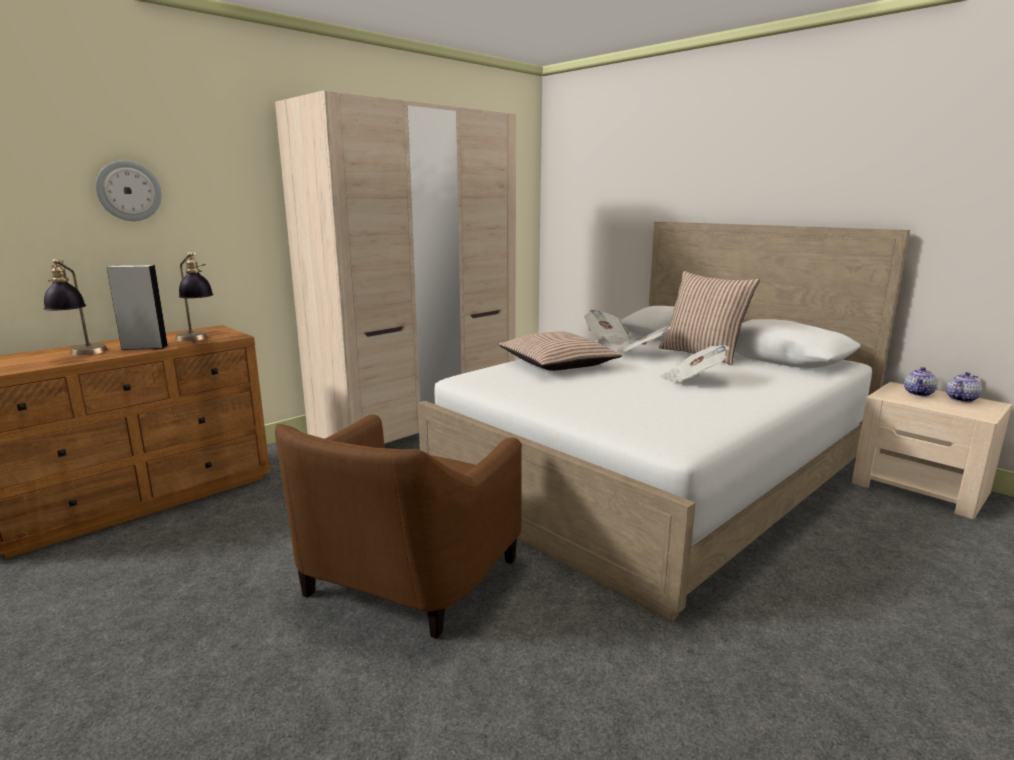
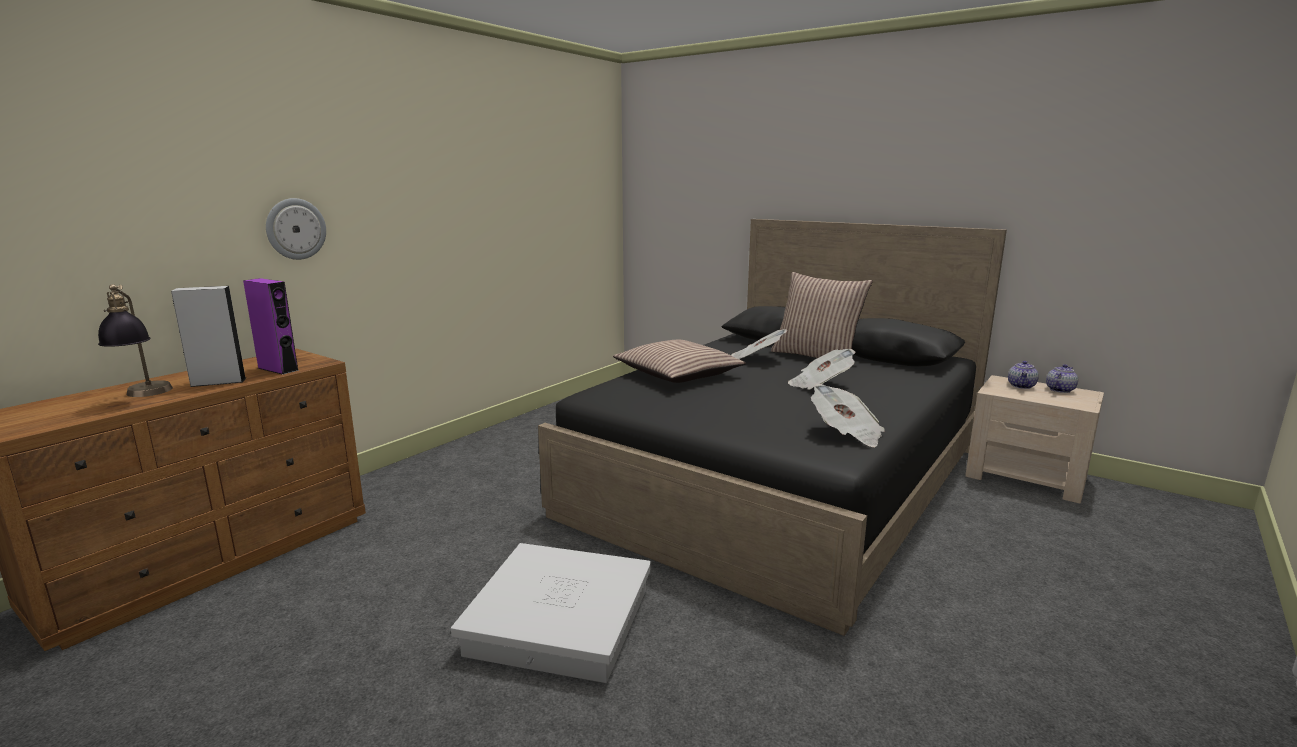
camera: 10 degrees left, 0 degrees up
wall clock [96,160,162,221] -> wall clock moved to [266,198,326,260]
table lamp [175,252,214,341] -> purple speaker [243,278,299,375]
beige wardrobe [275,90,516,444] -> none
brown armchair [275,414,522,639] -> white storage box [451,543,651,683]
white bed [418,221,910,622] -> black bed [538,219,1007,636]
newspaper [584,309,632,345] -> newspaper moved to [811,384,885,447]

